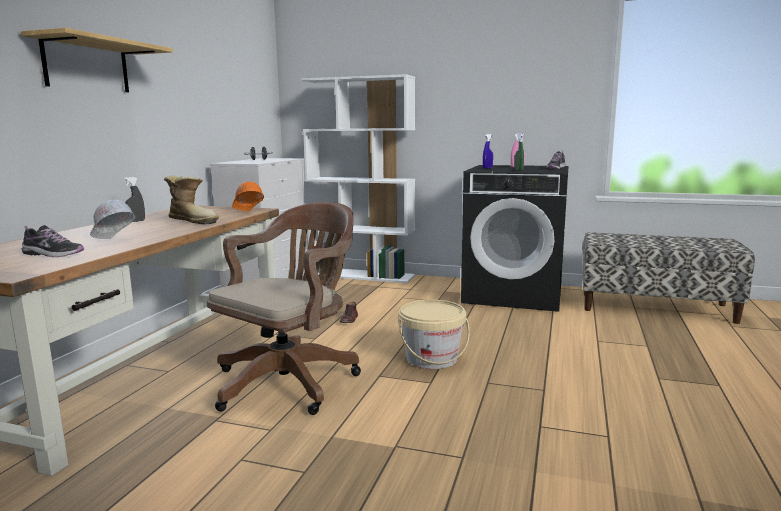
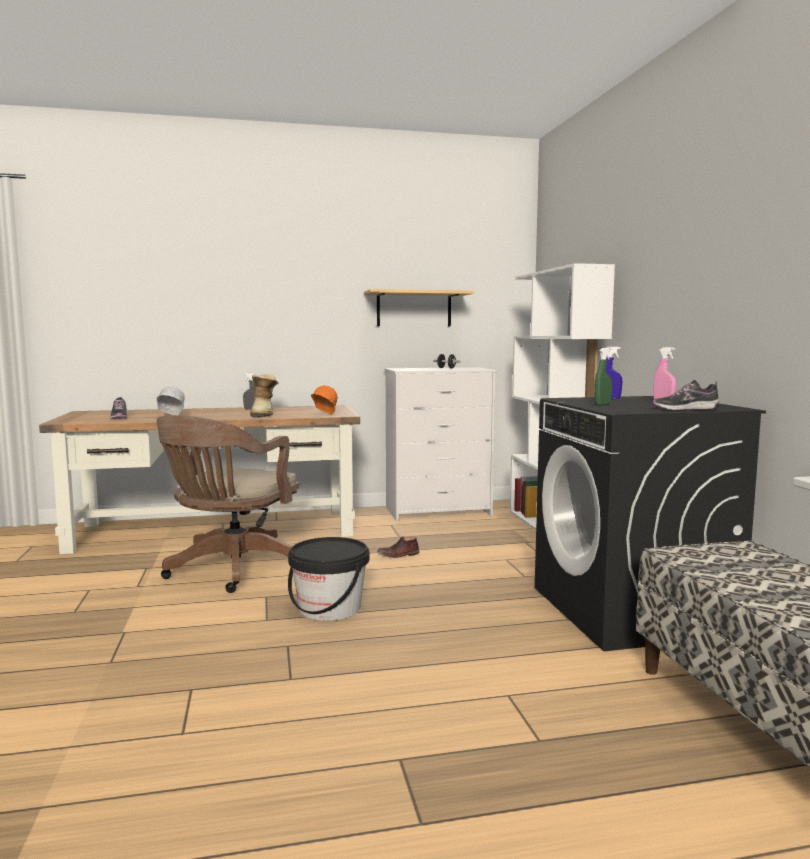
camera: 60 degrees right, 5 degrees down
shelf [21,28,173,92] -> shelf moved to [364,289,474,326]
brown office chair [207,202,361,415] -> brown office chair turned 105 degrees clockwise [157,415,299,593]
beige bucket [398,300,470,369] -> black bucket [288,537,369,621]

